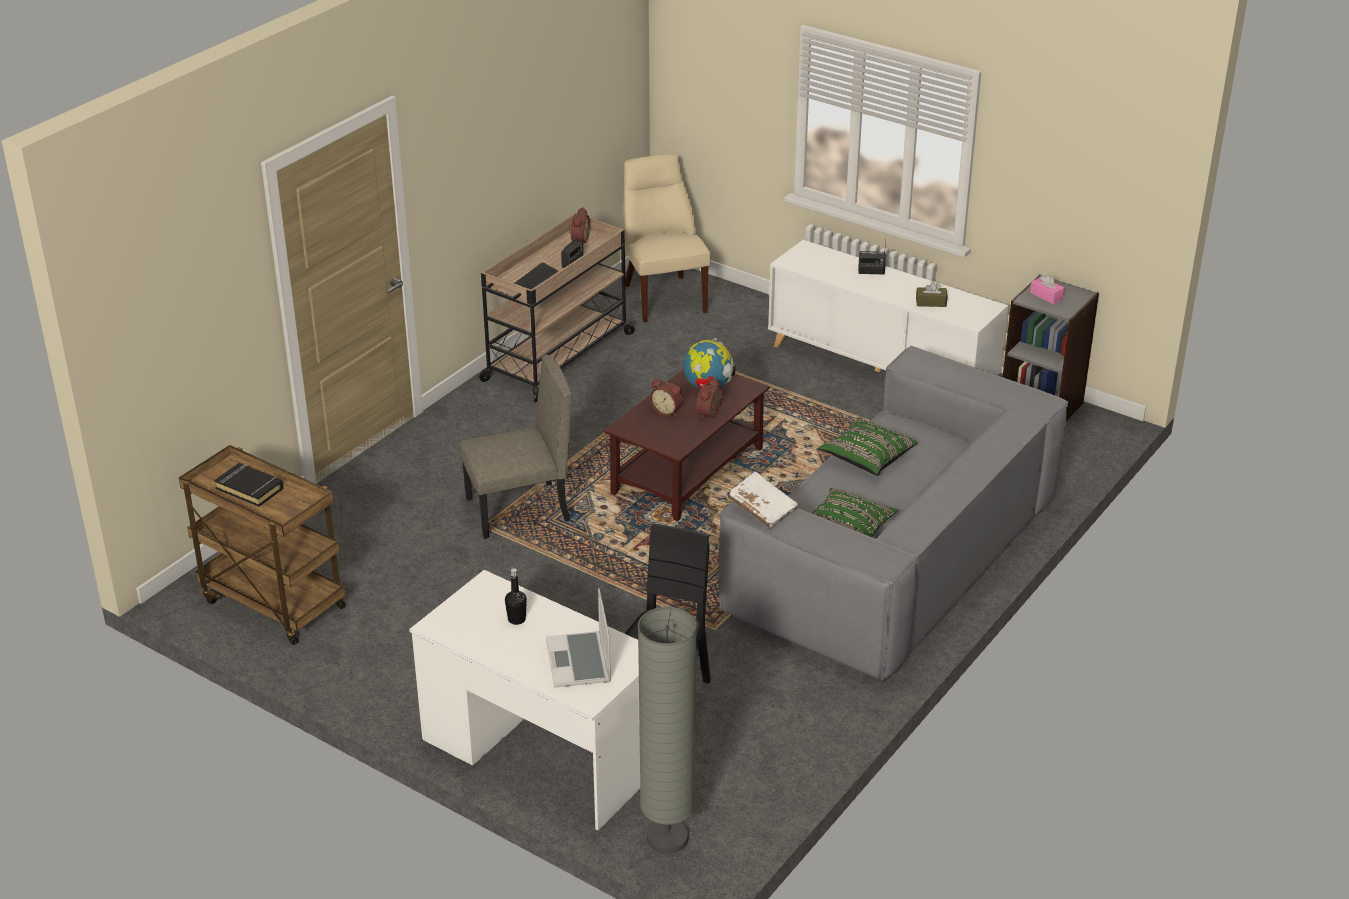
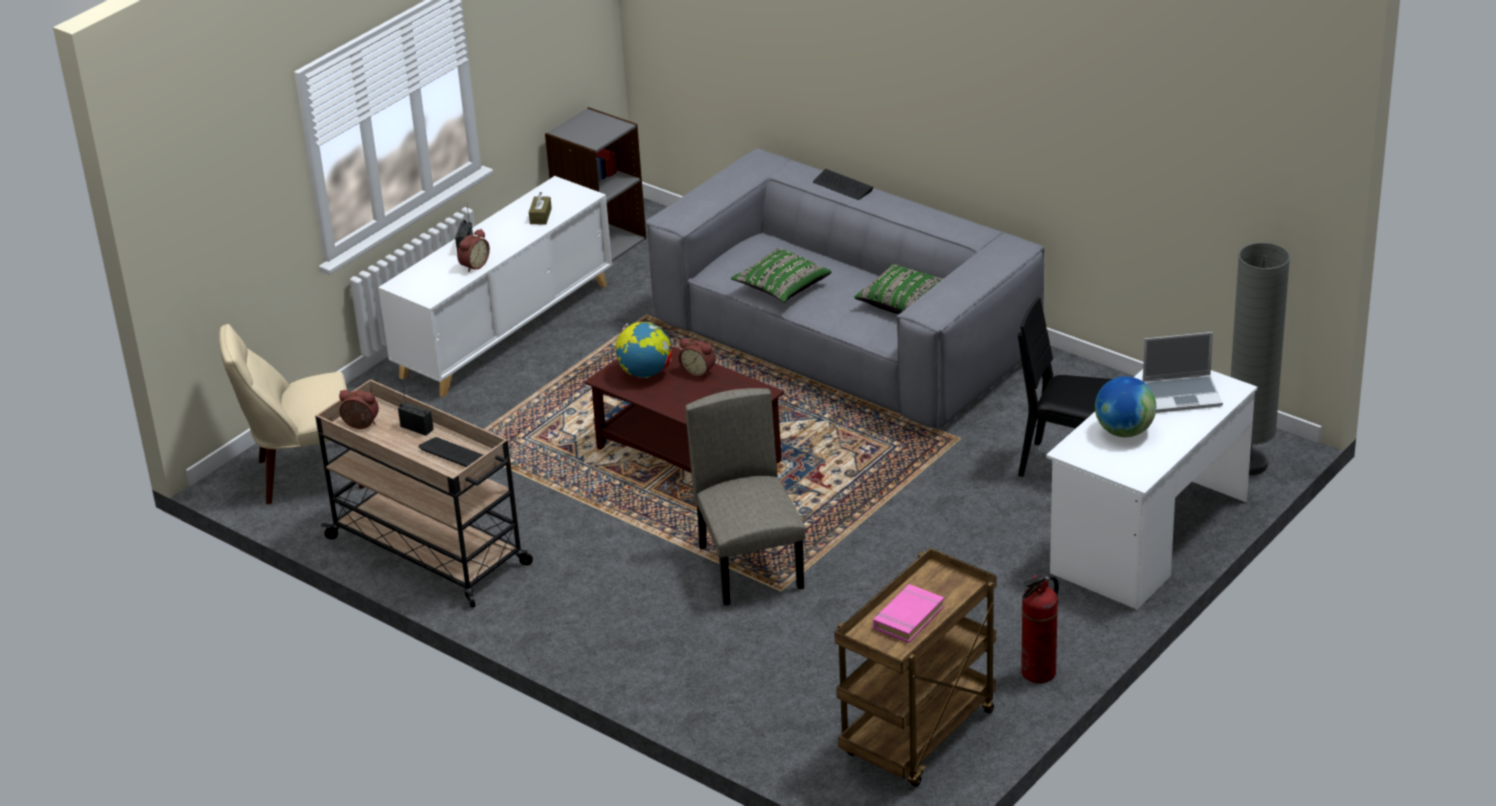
camera: 85 degrees left, 0 degrees up
black book [215,463,283,507] -> pink book [873,584,944,643]
black bottle [505,568,527,625] -> globe [1095,376,1156,437]
alarm clock [650,379,684,416] -> alarm clock moved to [457,229,490,272]
white book [728,471,798,528] -> none
pink tissue box [1030,274,1065,304] -> none
none -> keyboard [813,169,873,200]
none -> fire extinguisher [1021,575,1059,683]

